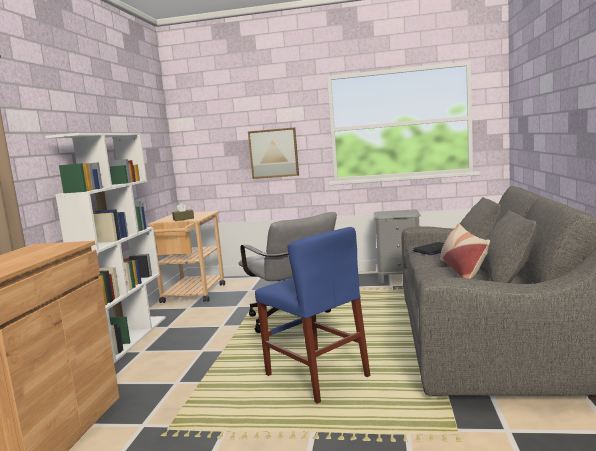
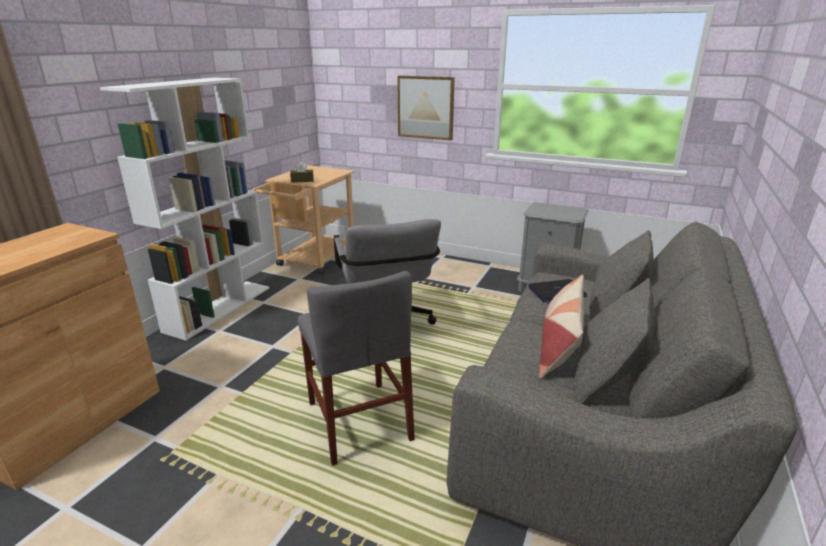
camera: 15 degrees right, 15 degrees up
blue chair [255,227,370,404] -> grey chair [298,271,415,466]

